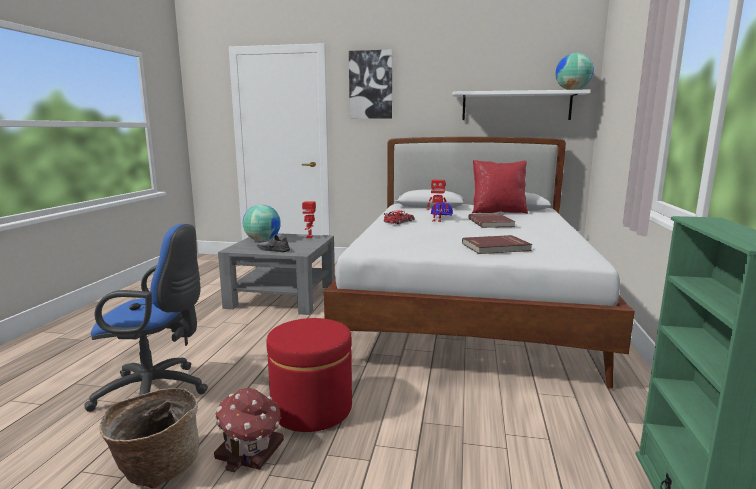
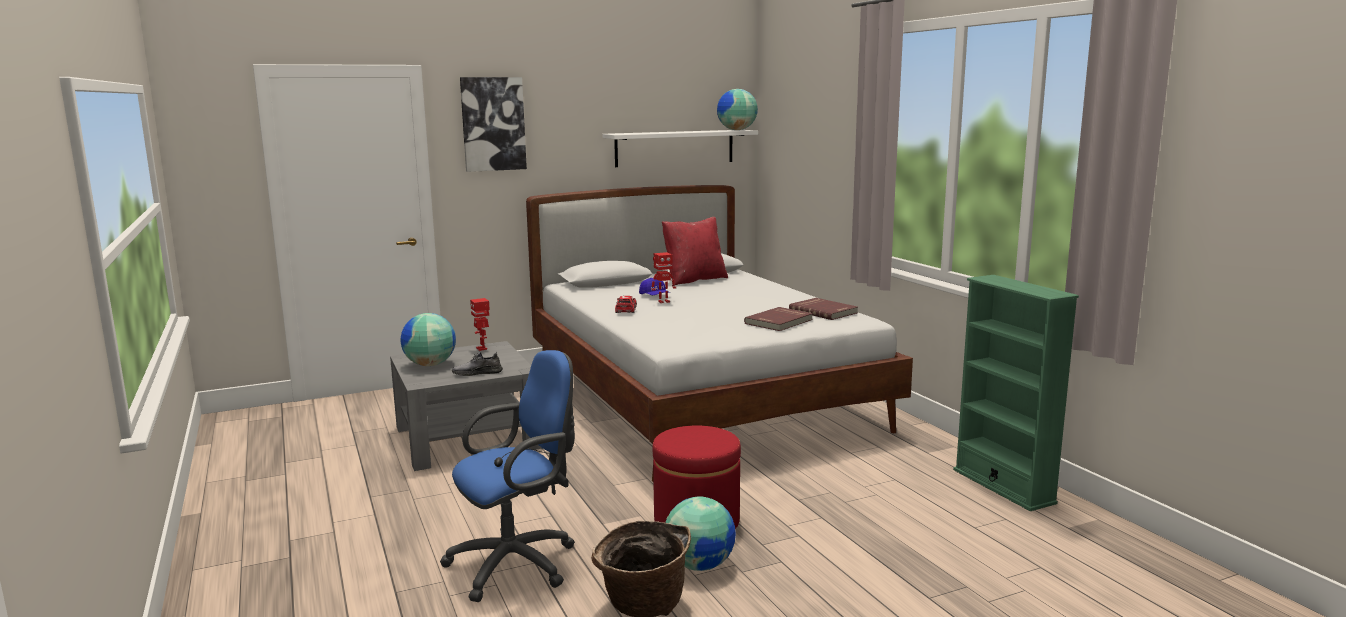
camera: 35 degrees left, 0 degrees up
toy house [214,388,284,472] -> globe [665,496,736,571]
red book [468,214,516,228] -> red book moved to [789,298,858,320]

